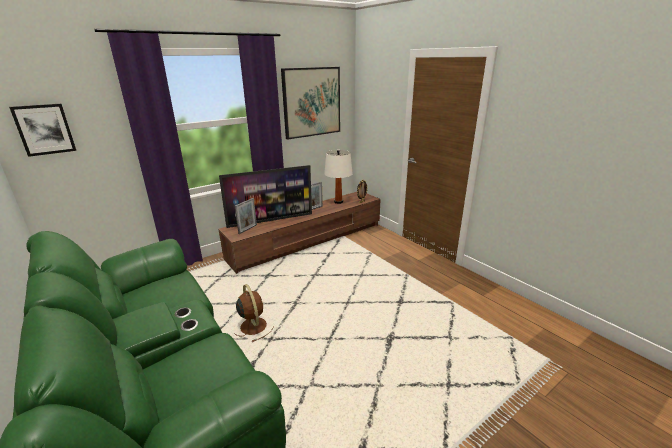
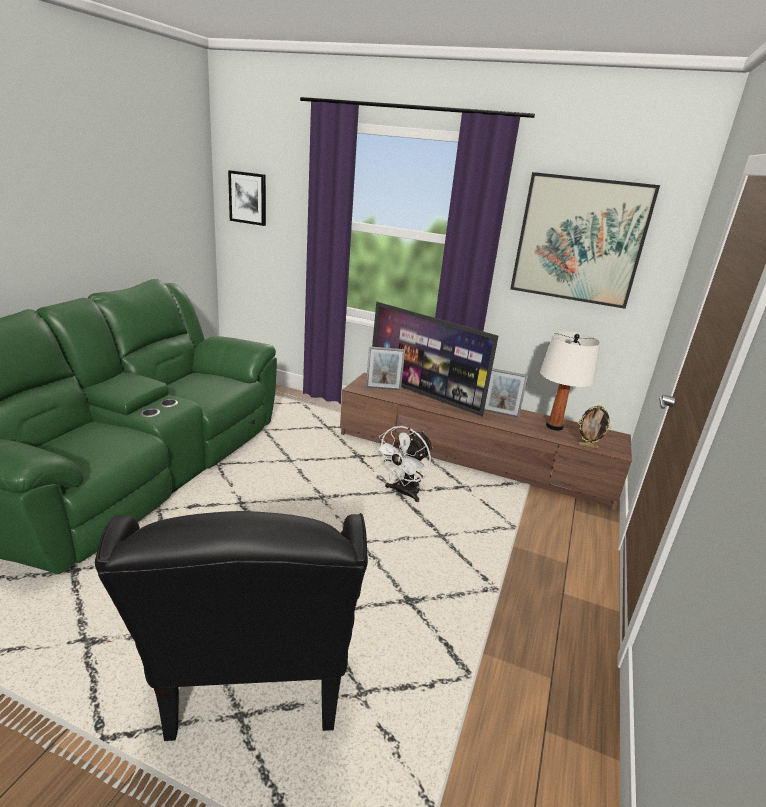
camera: 55 degrees right, 0 degrees up
brown fan [234,284,274,342] -> none
none -> black armchair [95,511,368,741]
none -> white fan [374,426,433,502]

